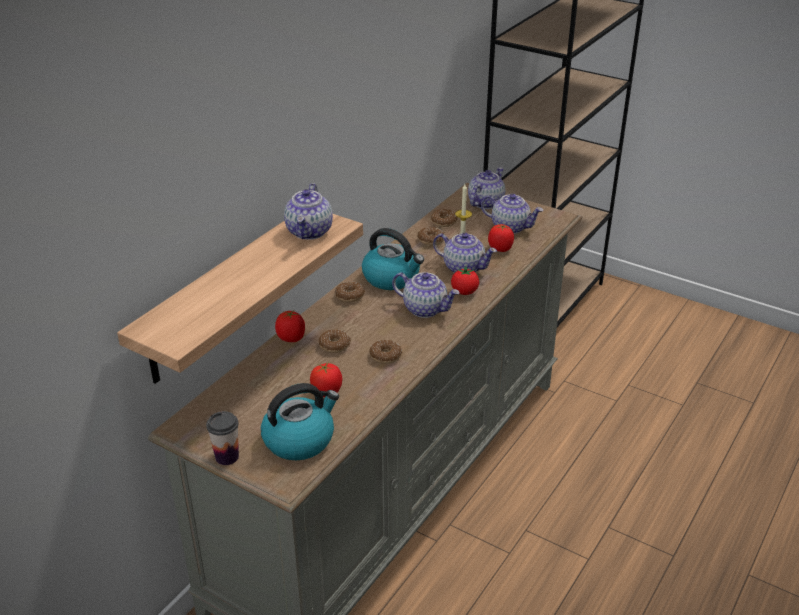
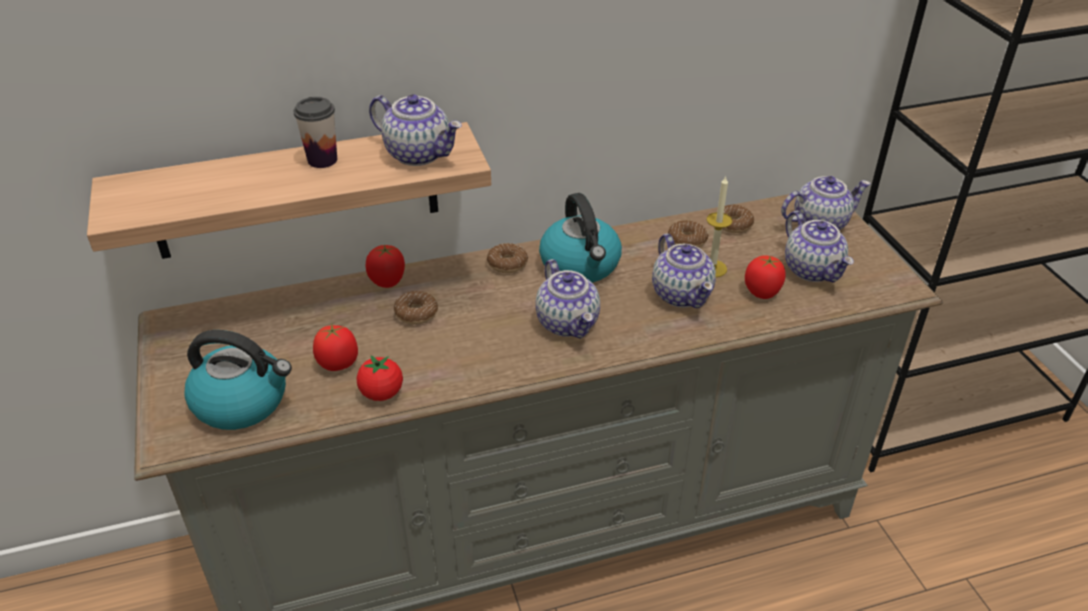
camera: 40 degrees right, 5 degrees up
cup [206,411,239,465] -> cup moved to [293,97,337,168]
teapot [284,183,333,240] -> teapot turned 105 degrees counterclockwise [369,94,462,166]
donut [369,340,402,364] -> none
tomato [451,266,479,295] -> tomato moved to [356,355,403,401]

